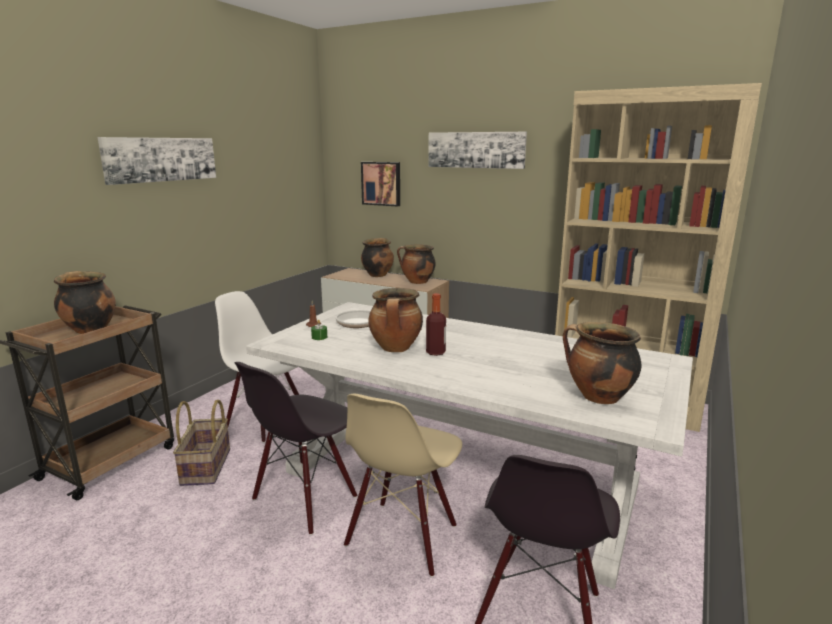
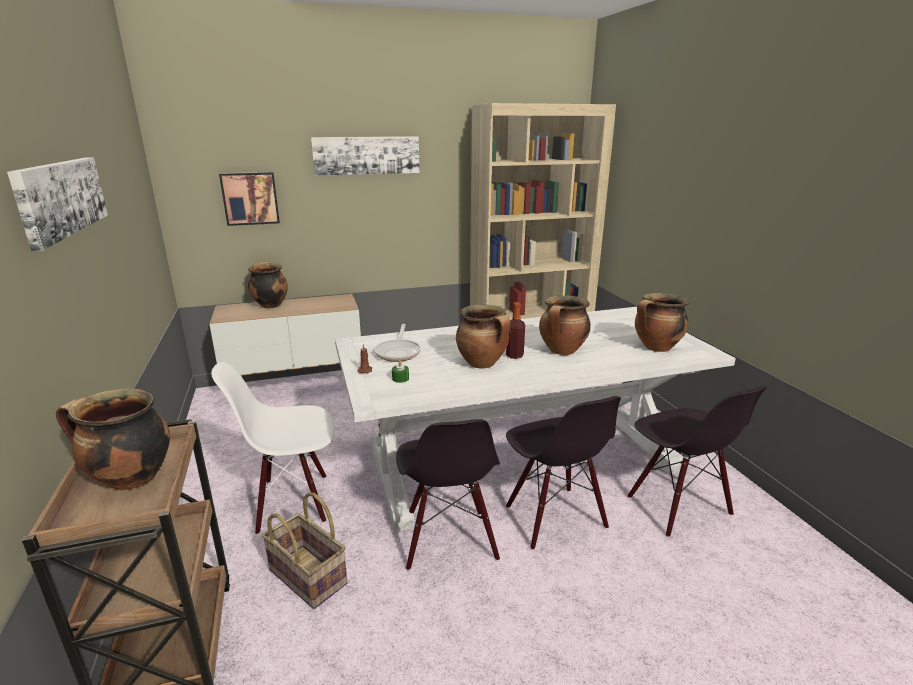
camera: 45 degrees left, 5 degrees up
beige chair [344,394,462,577] -> black chair [506,396,621,550]
cooking pot [397,245,436,284] -> cooking pot moved to [539,295,591,355]

